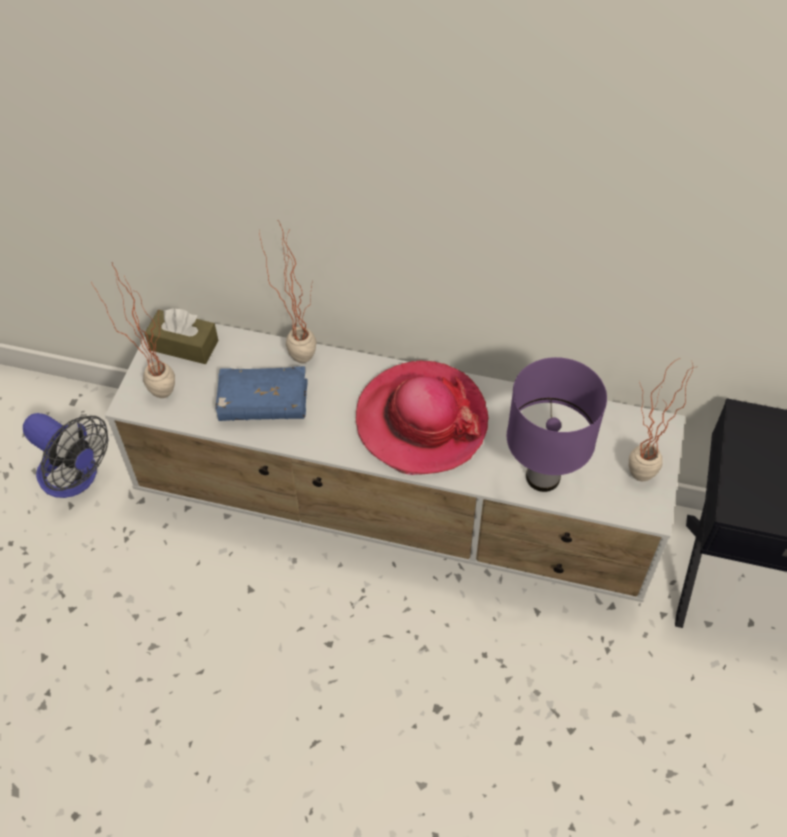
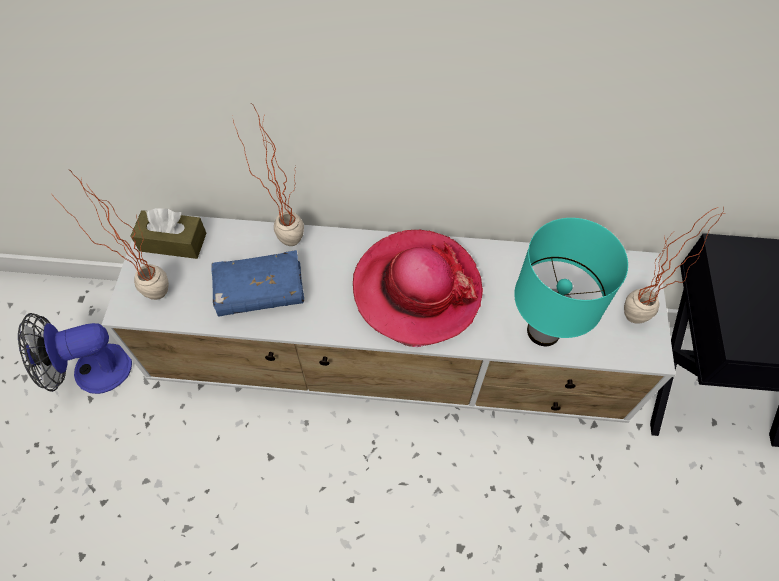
camera: 10 degrees left, 5 degrees up
fan [23,413,108,498] -> fan turned 135 degrees clockwise [18,313,132,394]
purple table lamp [507,357,607,492] -> turquoise table lamp [514,218,628,346]

